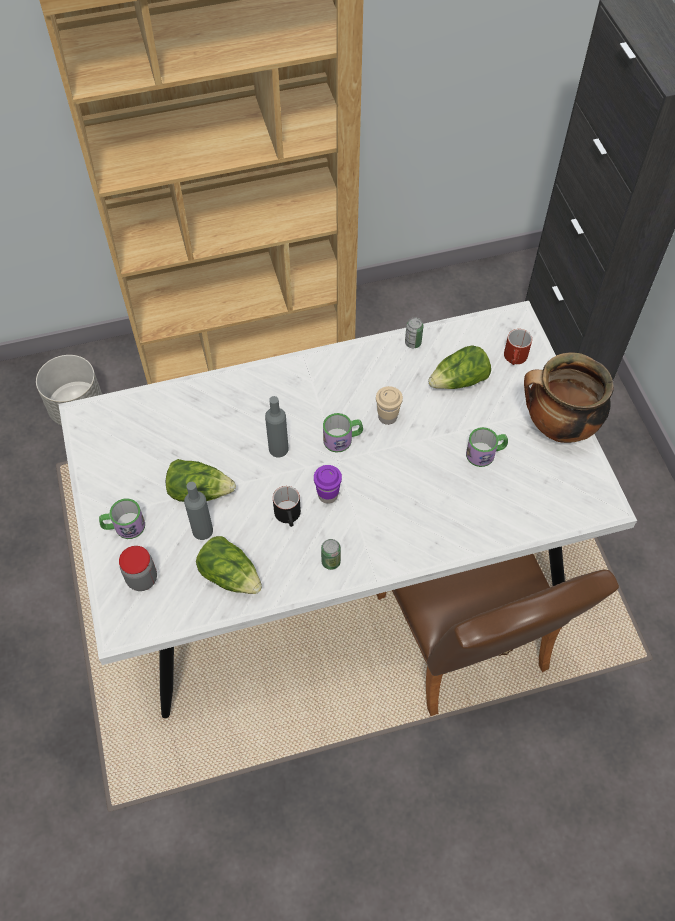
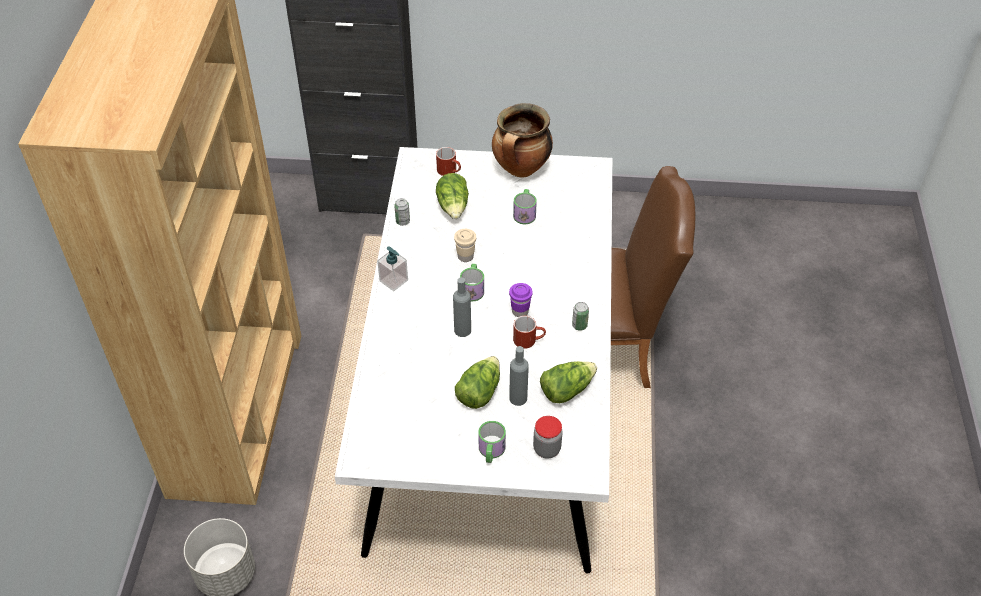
camera: 70 degrees left, 10 degrees down
black mug [273,486,301,527] -> red mug [513,316,546,349]
none -> soap dispenser [377,246,408,291]

